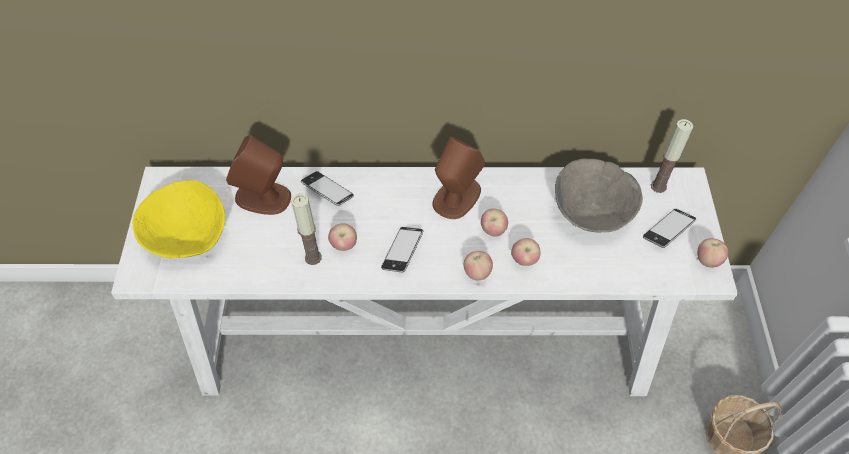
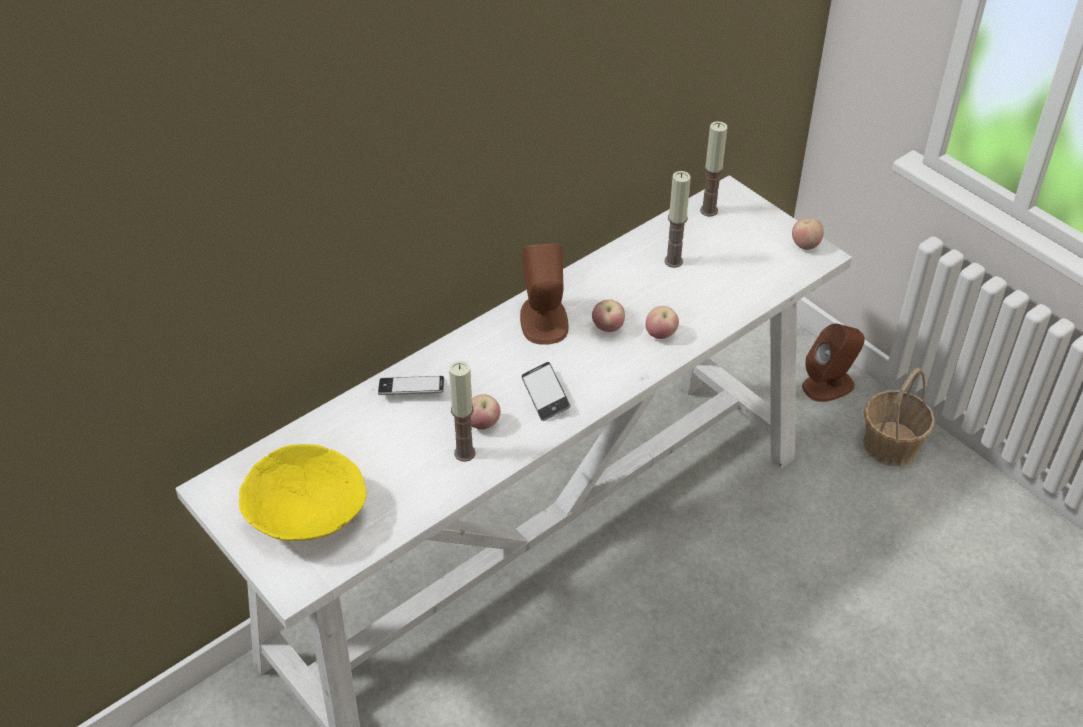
camera: 40 degrees left, 10 degrees down
brown speaker [226,135,291,215] -> brown speaker moved to [802,323,865,402]
apple [463,251,493,280] -> none
grey bowl [555,158,643,232] -> candle [664,171,691,268]
phone [643,209,696,248] -> none

